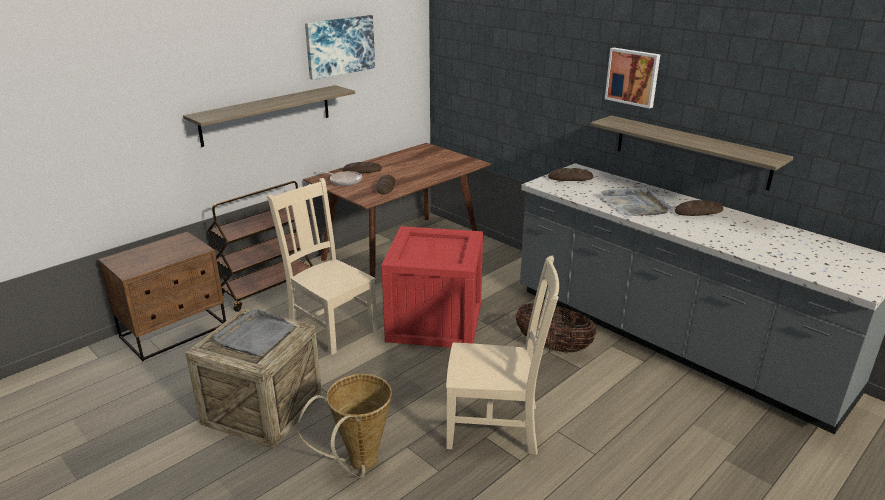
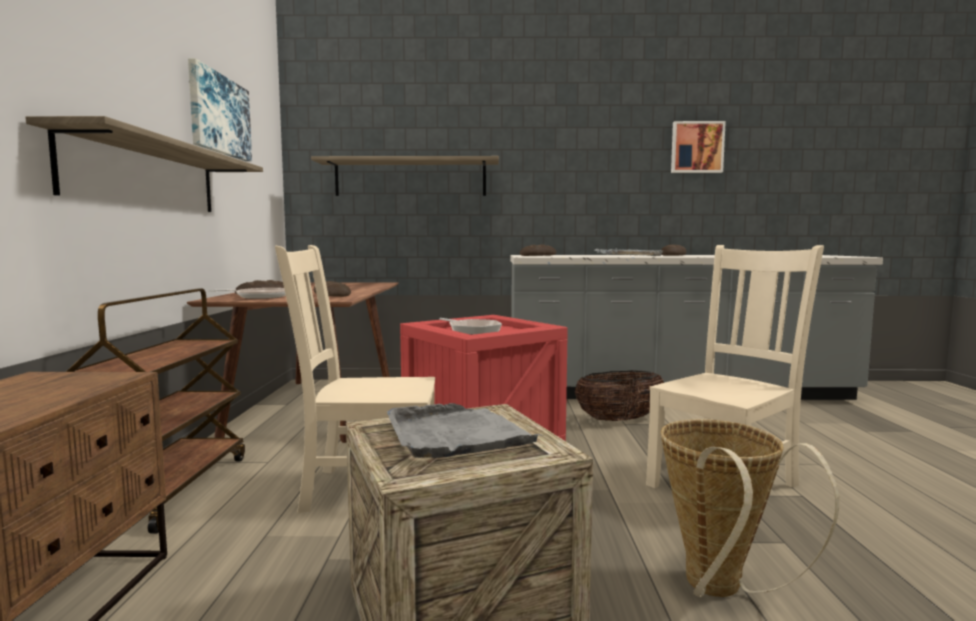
camera: 45 degrees left, 20 degrees down
shelf [590,115,793,191] -> shelf moved to [311,156,499,196]
picture [605,48,660,109] -> picture moved to [671,121,726,173]
none -> frying pan [439,318,502,335]

